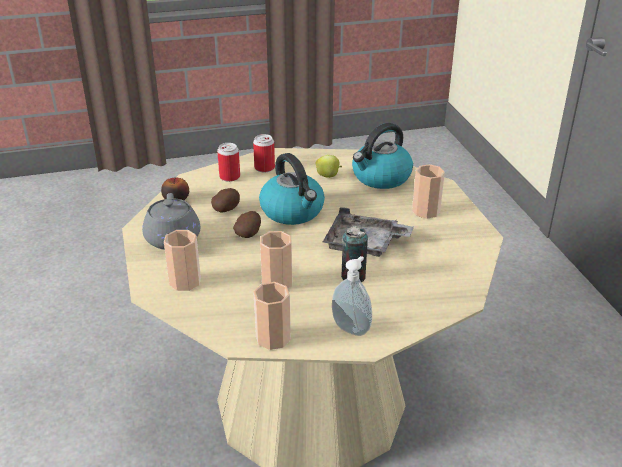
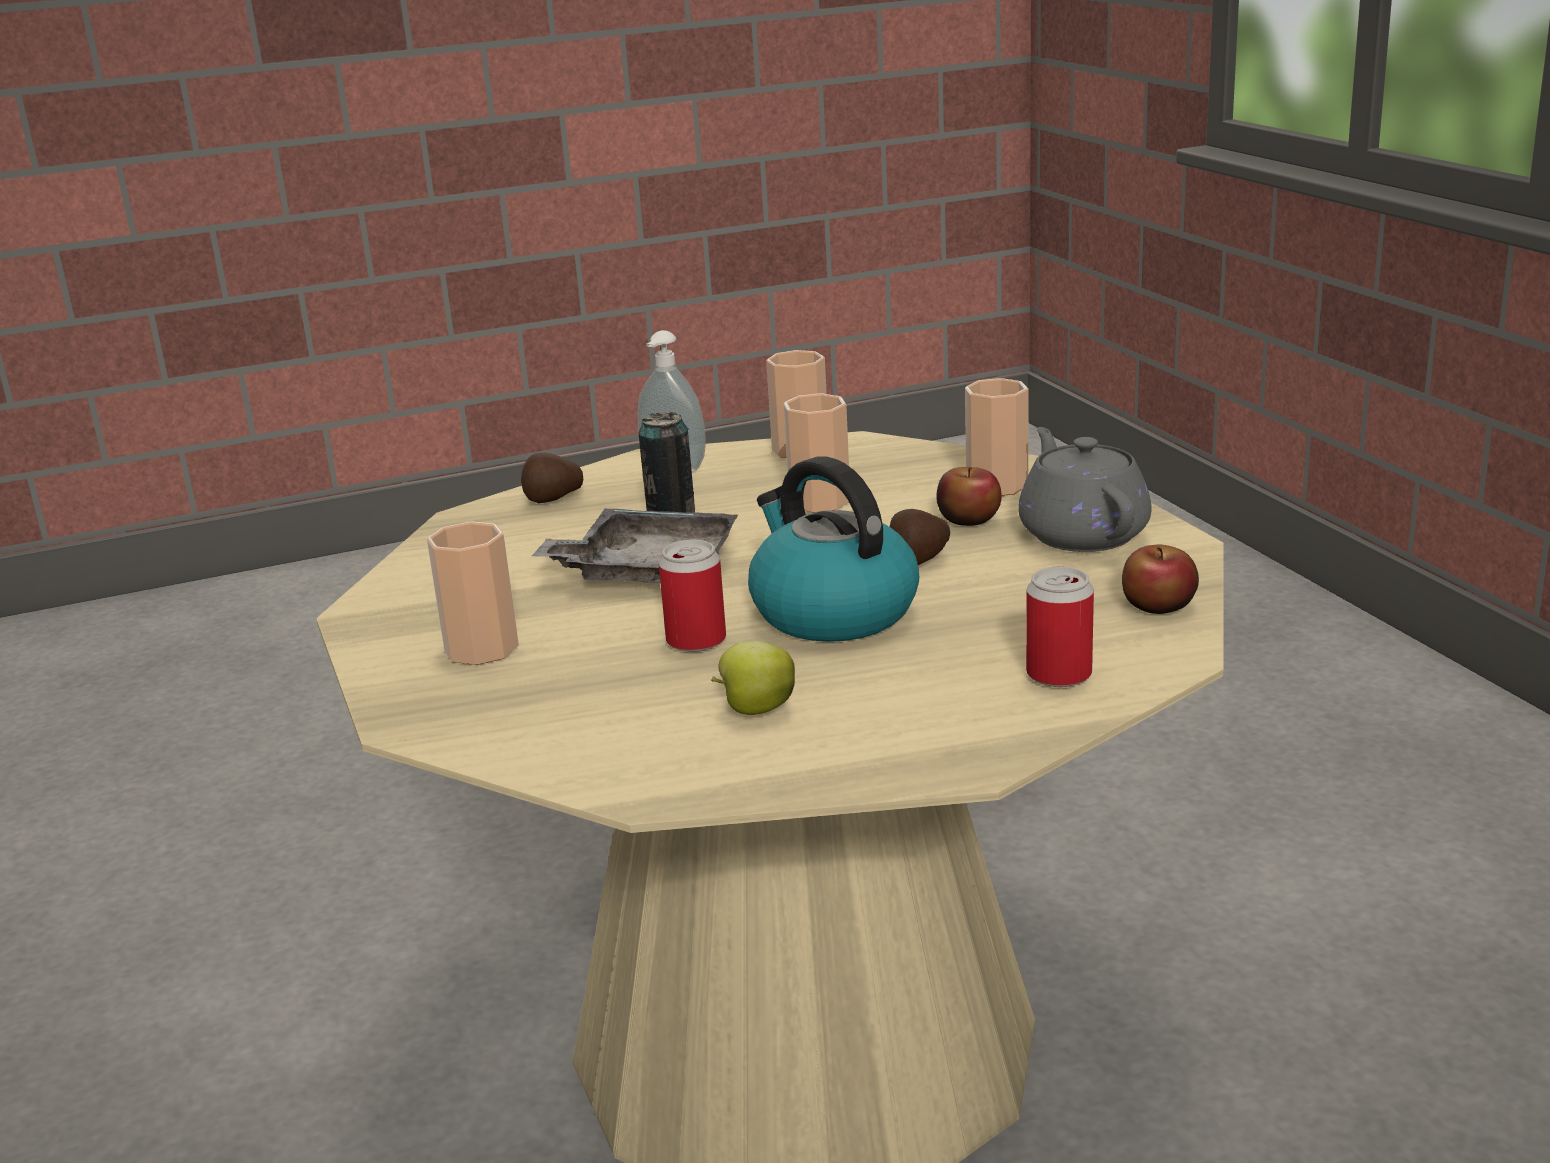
camera: 175 degrees right, 10 degrees down
potato [211,188,240,213] -> potato moved to [521,453,583,503]
can [253,134,275,172] -> can moved to [659,540,726,652]
kettle [352,123,413,189] -> none
none -> apple [936,467,1002,526]

